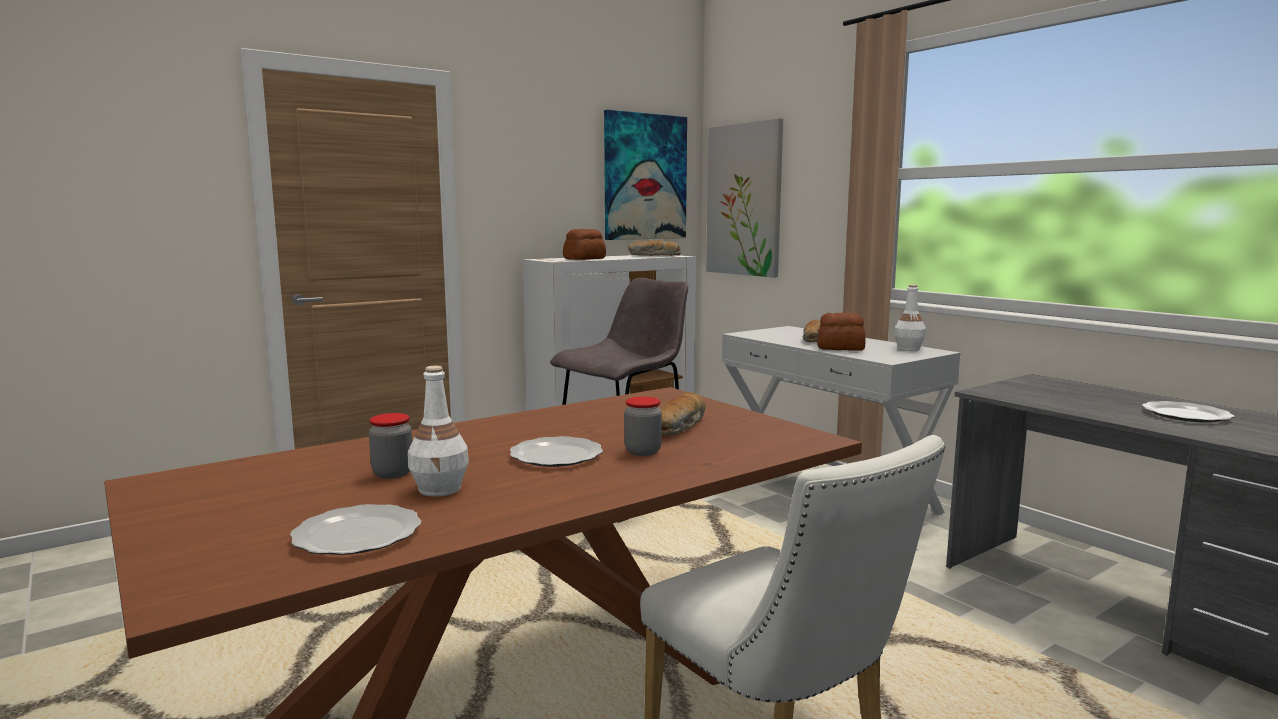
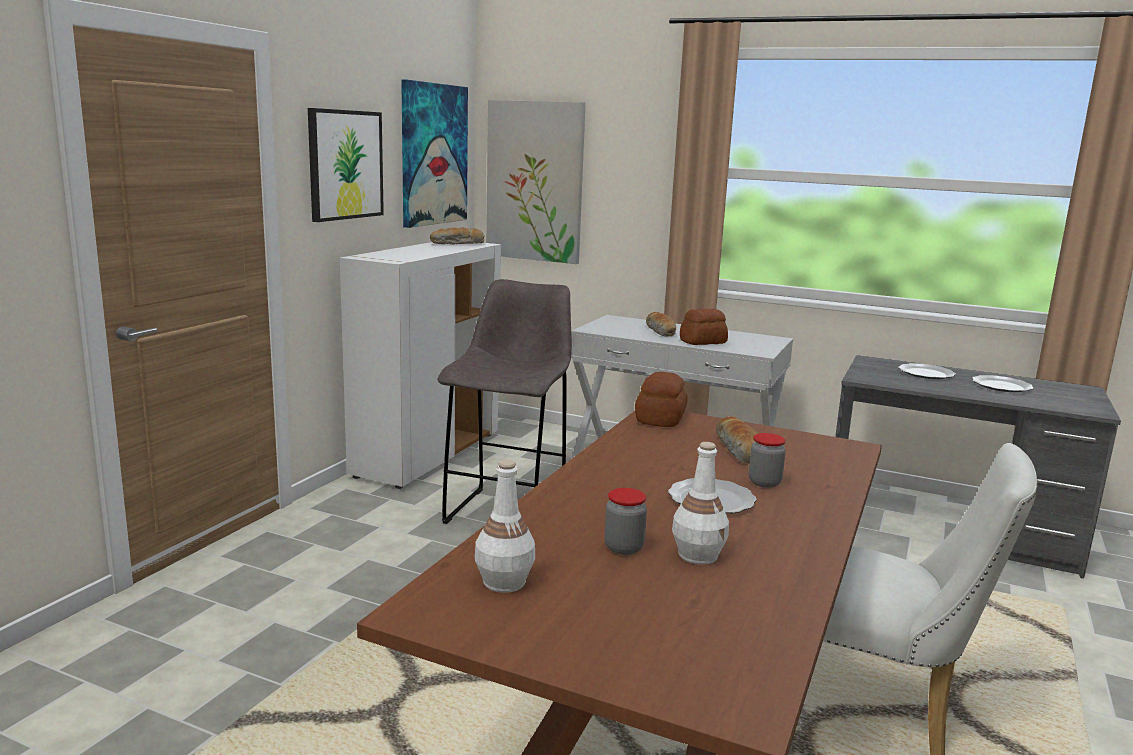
camera: 30 degrees left, 5 degrees up
plate [290,504,421,555] -> plate moved to [898,363,956,379]
bread [563,229,606,260] -> bread moved to [635,372,688,427]
white bottle [894,285,926,351] -> white bottle moved to [475,460,535,593]
none -> picture [308,108,384,222]

